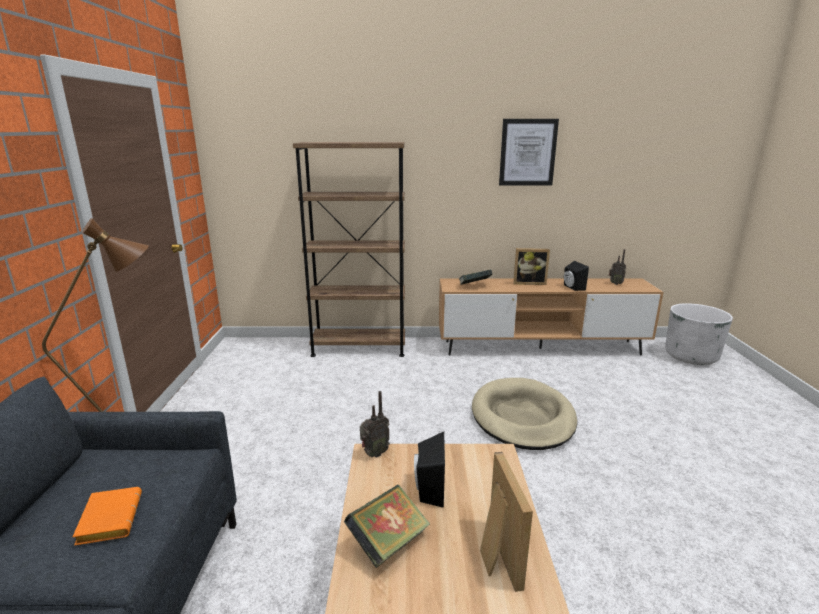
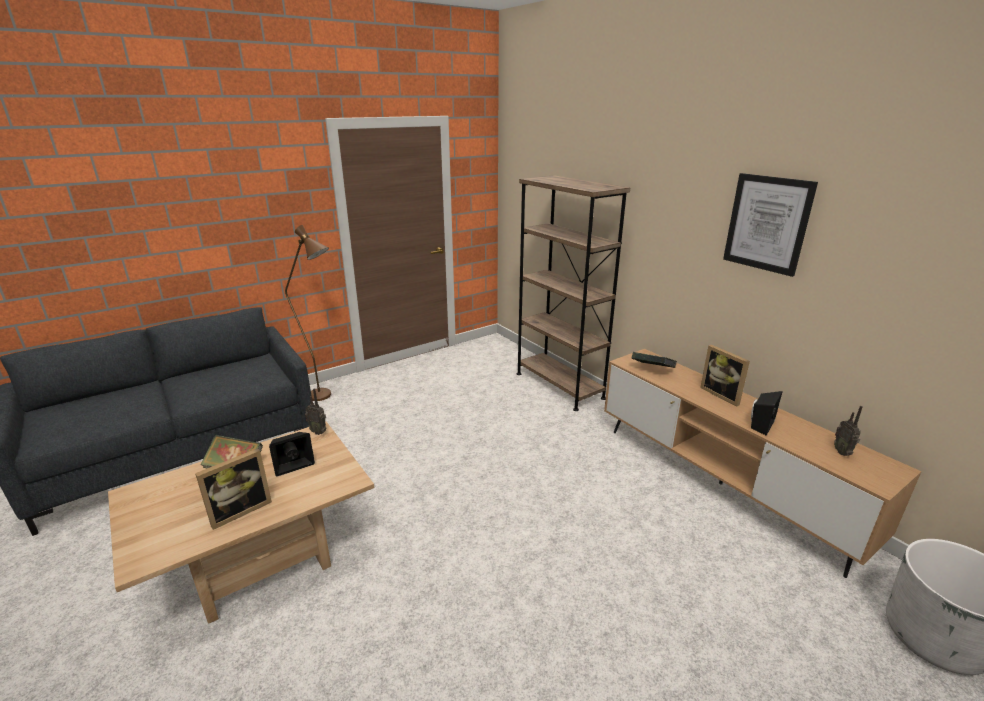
camera: 55 degrees right, 5 degrees up
orange book [72,487,142,546] -> none
beige dog bed [472,378,577,450] -> none

